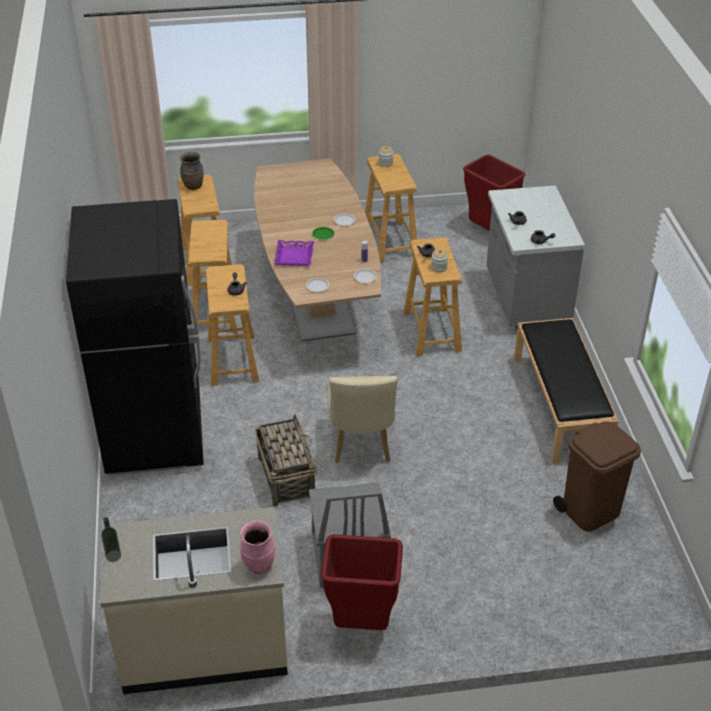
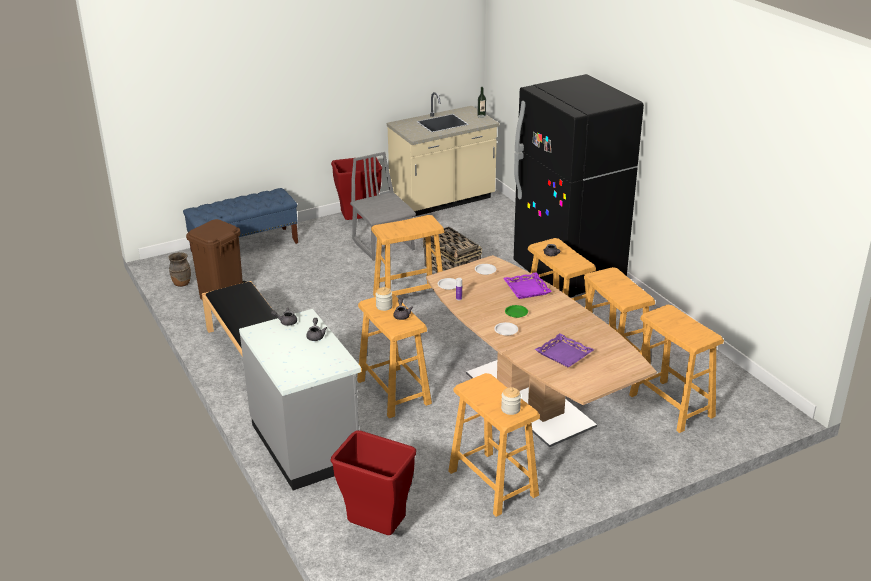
camera: 160 degrees right, 10 degrees down
brown vase [180,152,204,190] -> brown vase moved to [168,252,191,287]
pink vase [240,520,275,574] -> none
beige chair [328,376,398,463] -> beige stool [371,215,444,303]
none -> blue bench [183,188,298,252]
none -> purple tray [535,333,594,367]

